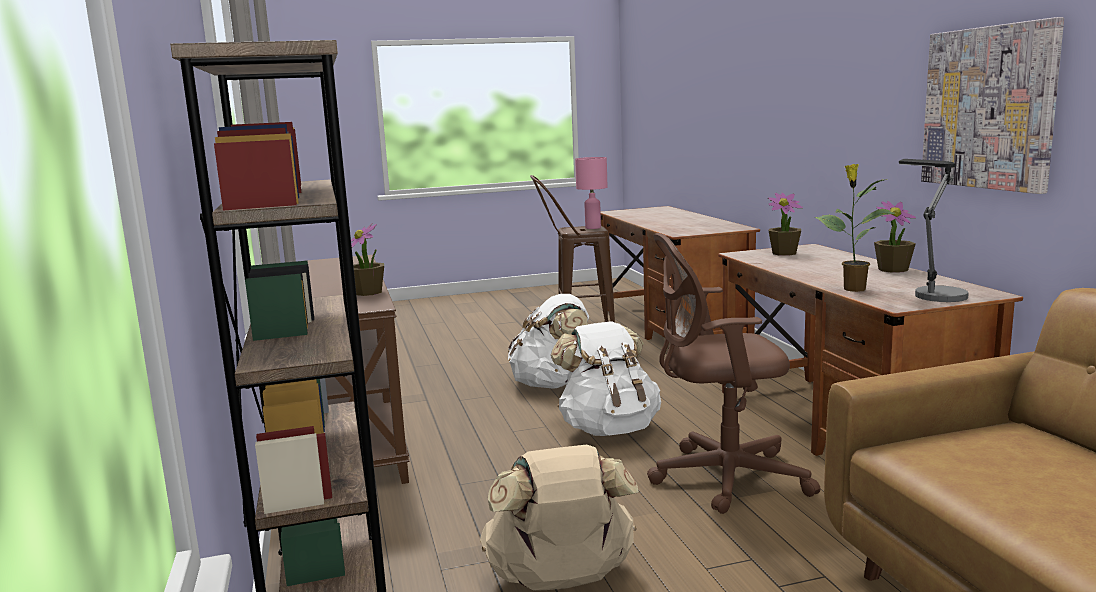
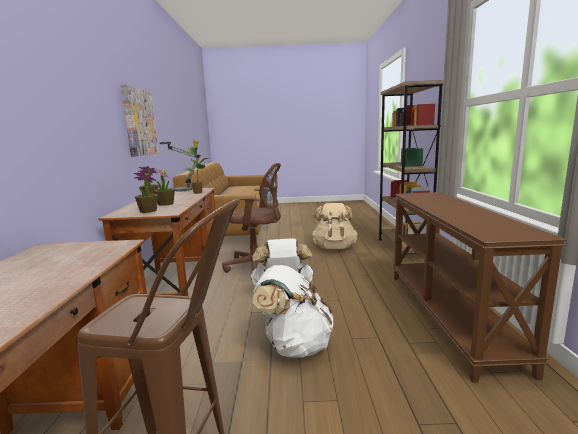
camera: 165 degrees left, 0 degrees up
potted plant [351,223,384,296] -> potted plant moved to [153,169,175,206]
pink table lamp [575,157,608,229] -> none

